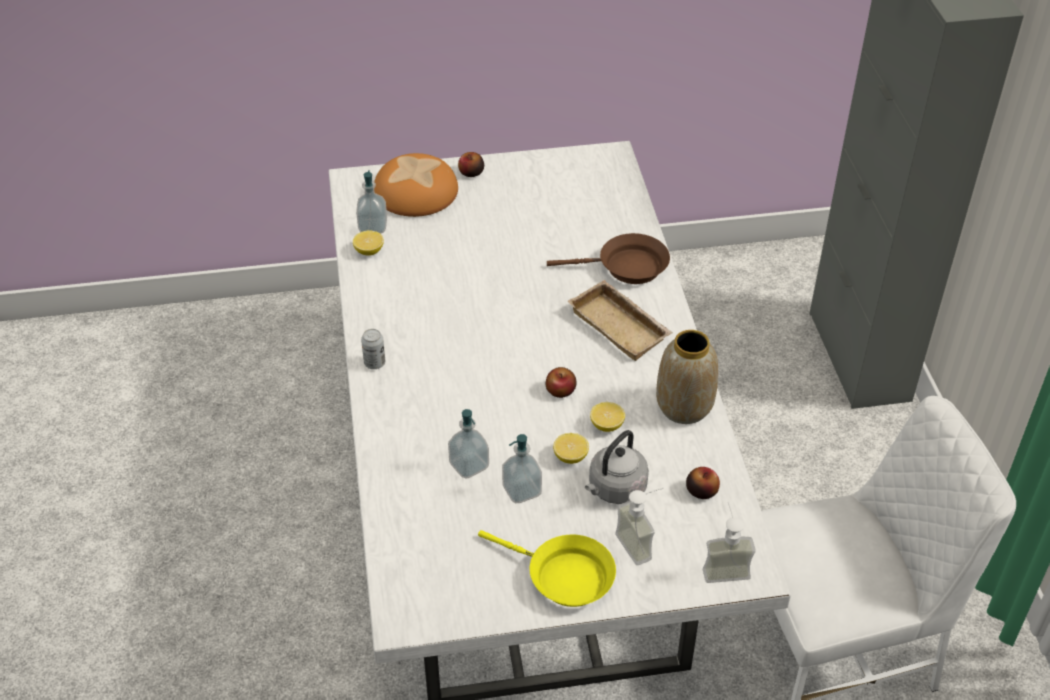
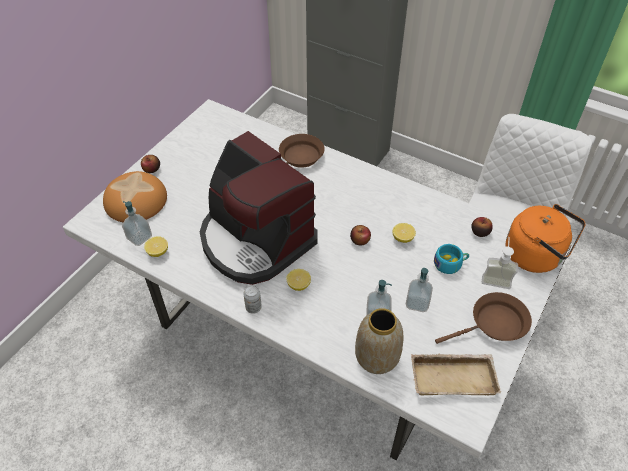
camera: 50 degrees left, 5 degrees up
yellow frying pan [478,530,616,607] -> brown frying pan [435,292,532,344]
lemon [553,433,589,464] -> lemon moved to [286,269,311,291]
beige tray [567,280,673,361] -> beige tray moved to [411,354,501,395]
grey kettle [585,430,649,504] -> turquoise cup [434,244,469,274]
vase [656,330,718,424] -> vase moved to [355,308,404,374]
soap dispenser [703,501,756,583] -> orange kettle [506,204,585,273]
none -> coffee machine [200,131,317,285]

